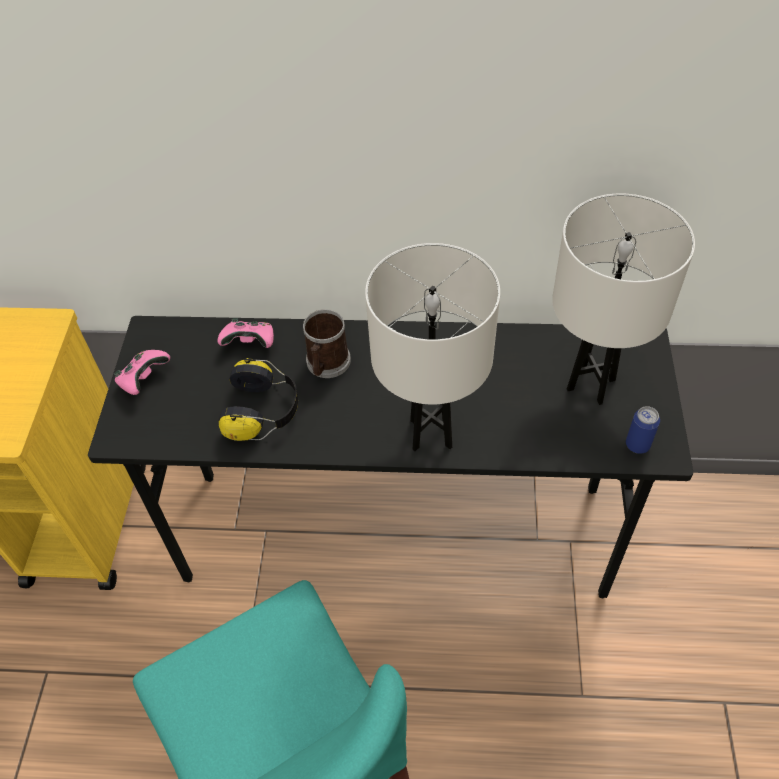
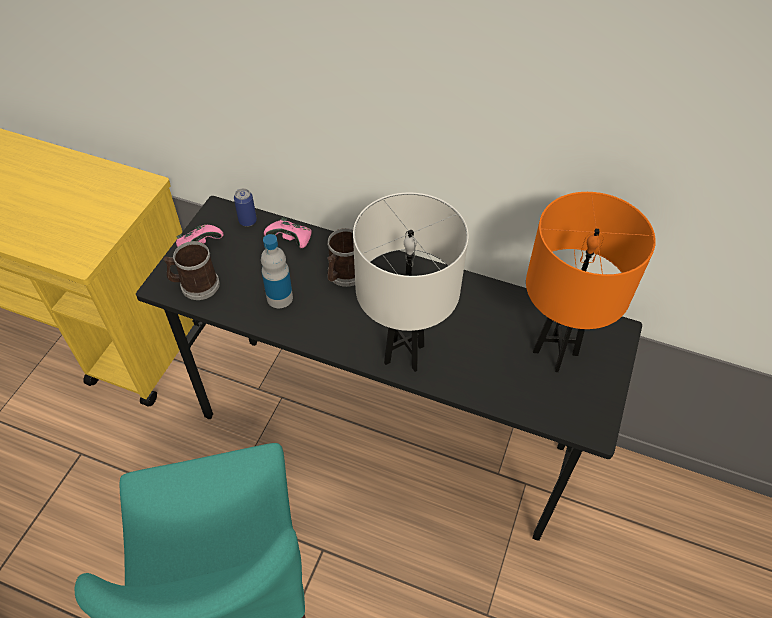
camera: 15 degrees right, 0 degrees up
headphones [218,358,298,441] -> bottle [261,234,293,308]
white table lamp [552,193,695,405] -> orange table lamp [526,192,656,372]
can [626,406,660,454] -> can moved to [234,188,257,227]
none -> mug [163,241,220,300]

